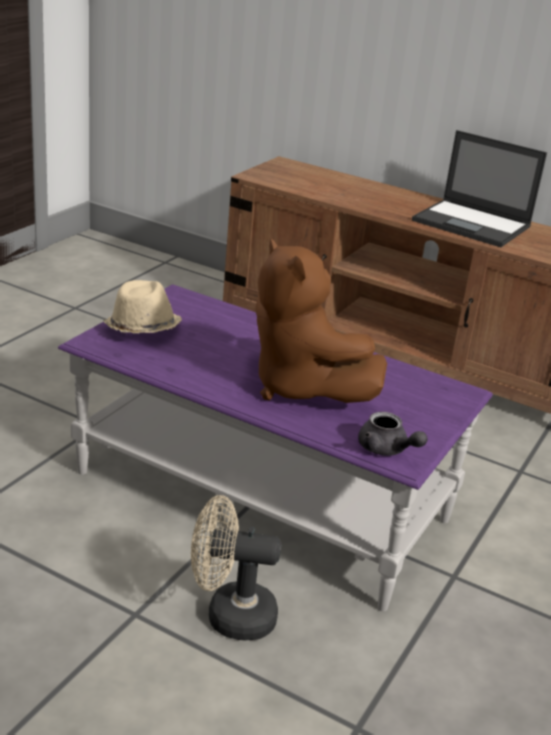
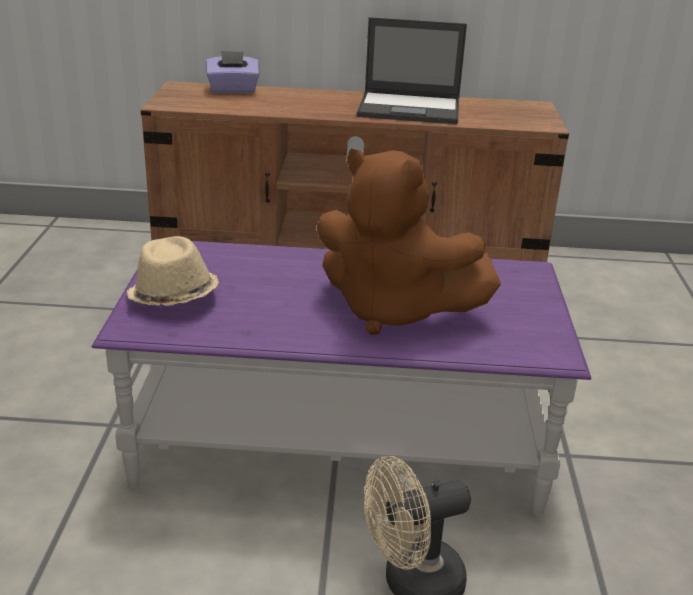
camera: 25 degrees left, 0 degrees up
grey teapot [358,412,428,456] -> none
none -> purple tissue box [206,51,259,93]

